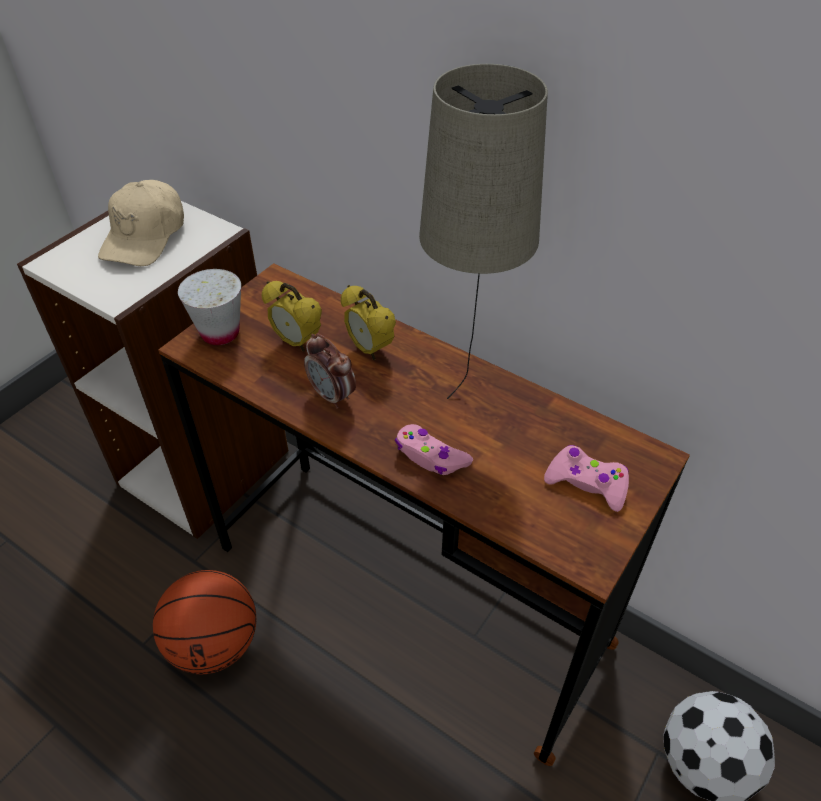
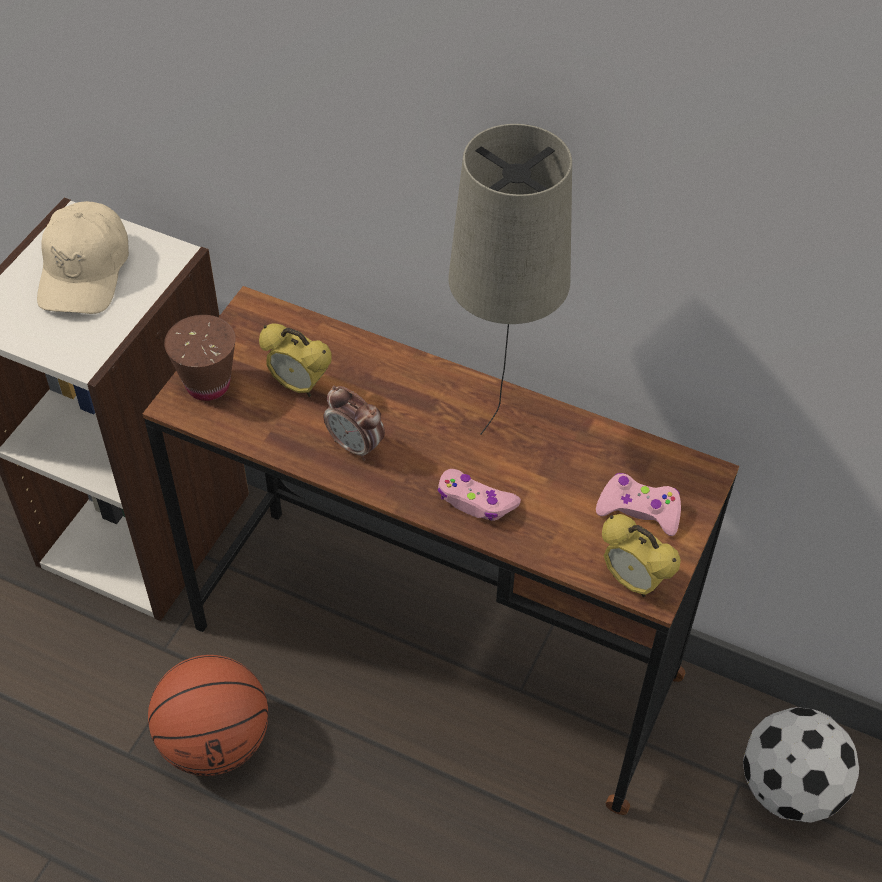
camera: 10 degrees left, 5 degrees up
white cup [178,269,241,345] -> brown cup [164,315,236,401]
alarm clock [341,285,396,360] -> alarm clock moved to [602,514,681,597]

